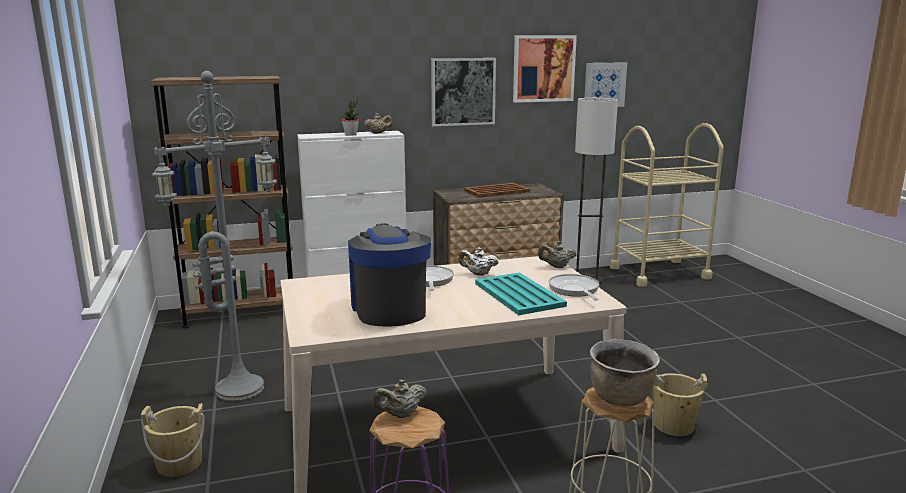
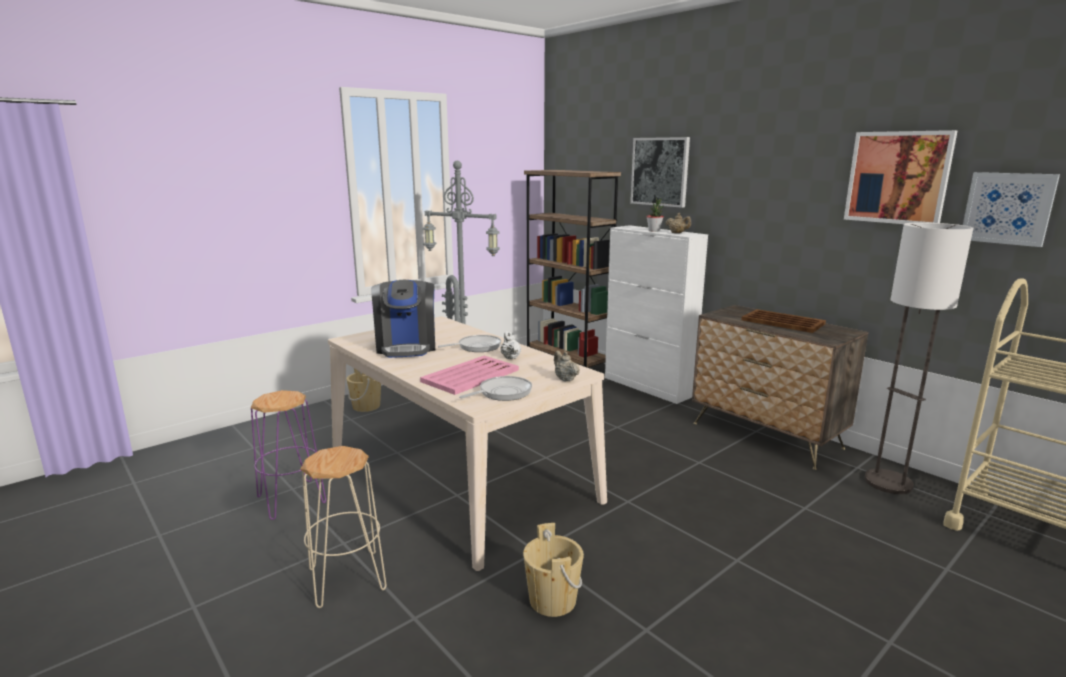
camera: 65 degrees right, 0 degrees up
coffee machine [348,223,431,327] -> coffee machine turned 120 degrees clockwise [371,280,435,358]
beige teapot [373,380,427,418] -> none
picture [431,58,496,126] -> picture moved to [630,137,690,208]
turquoise tray [475,272,567,315] -> pink tray [420,356,519,395]
brown cooking pot [590,339,660,407] -> none

